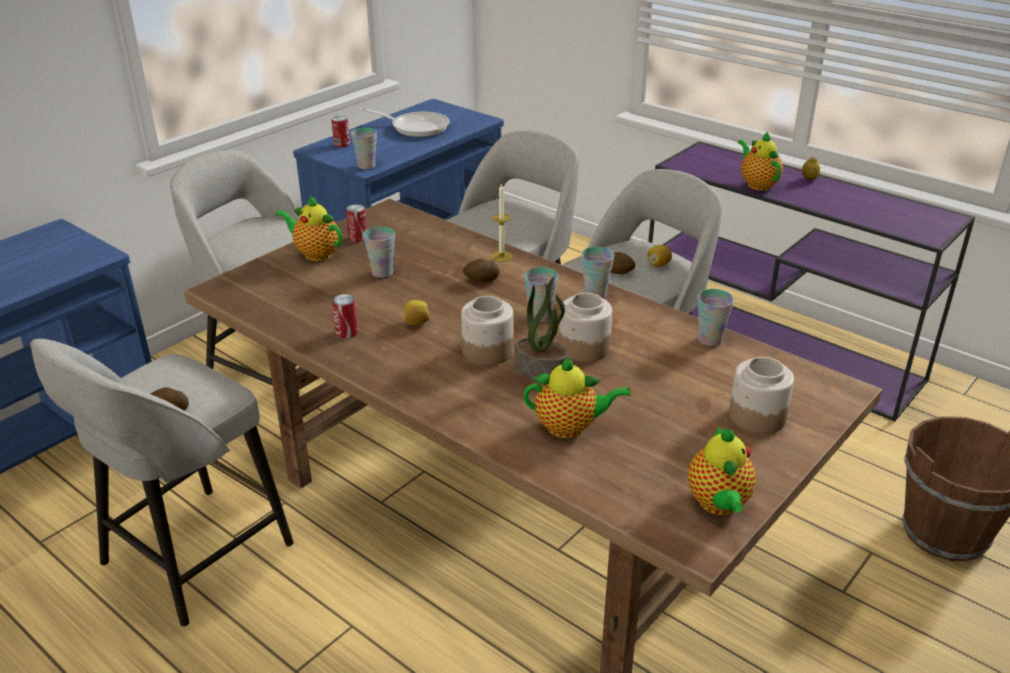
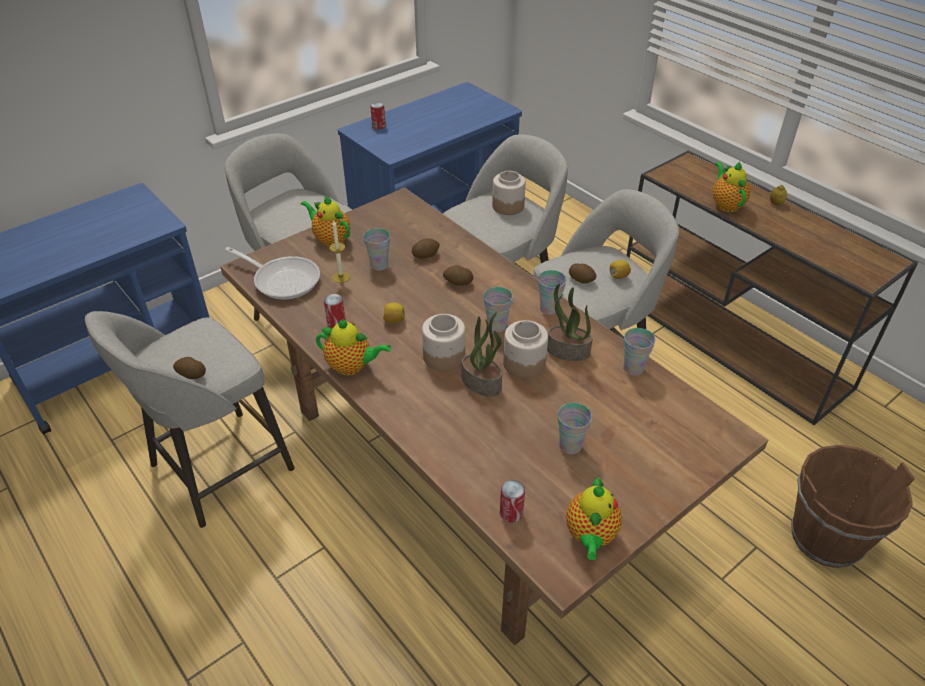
camera: 10 degrees right, 10 degrees up
can [346,204,367,242] -> can moved to [500,480,525,522]
cup [351,128,377,169] -> cup moved to [558,403,592,454]
frying pan [358,108,450,137] -> frying pan moved to [225,247,320,300]
candle [491,184,512,262] -> candle moved to [329,220,350,283]
teapot [523,357,631,438] -> teapot moved to [316,319,391,376]
purple console table [648,141,975,421] -> brown console table [626,151,918,425]
jar [729,357,794,434] -> jar moved to [492,171,526,215]
none -> potato [412,238,440,259]
none -> potted plant [547,284,593,361]

